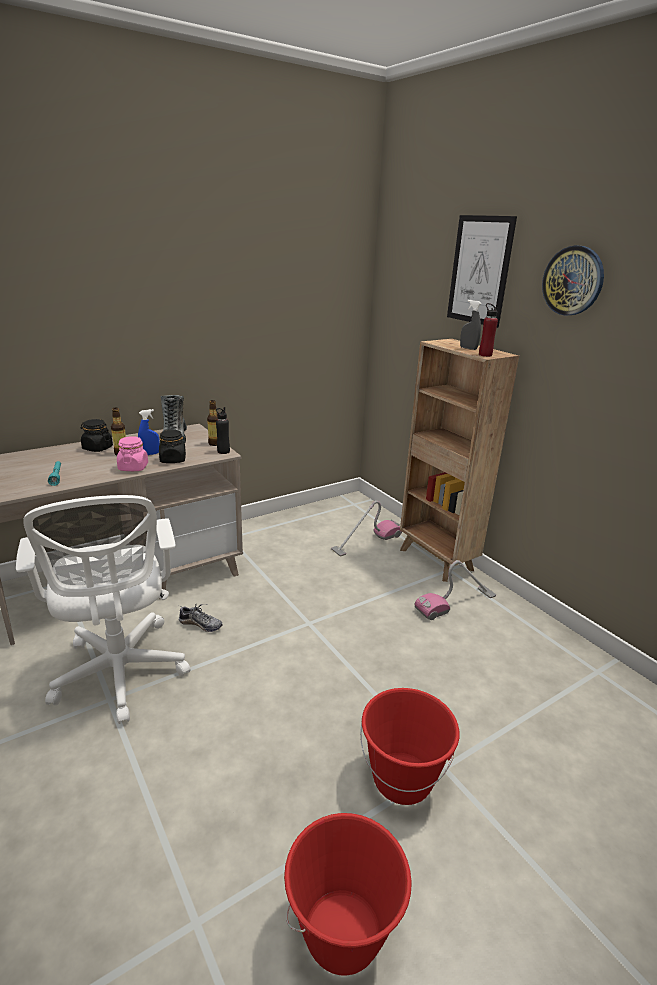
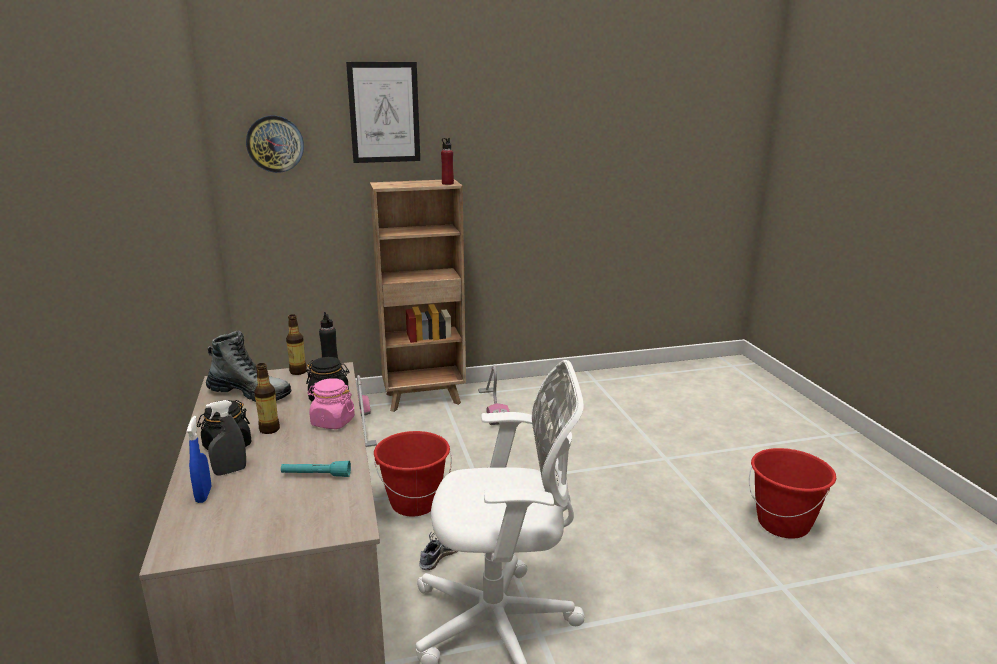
camera: 70 degrees left, 5 degrees down
blue spray bottle [138,409,160,455] -> blue spray bottle moved to [187,416,211,503]
red bucket [360,688,460,805] -> red bucket moved to [374,431,452,516]
grey spray bottle [460,300,482,350] -> grey spray bottle moved to [205,400,246,476]
wall clock [542,246,604,316] -> wall clock moved to [246,116,304,173]

